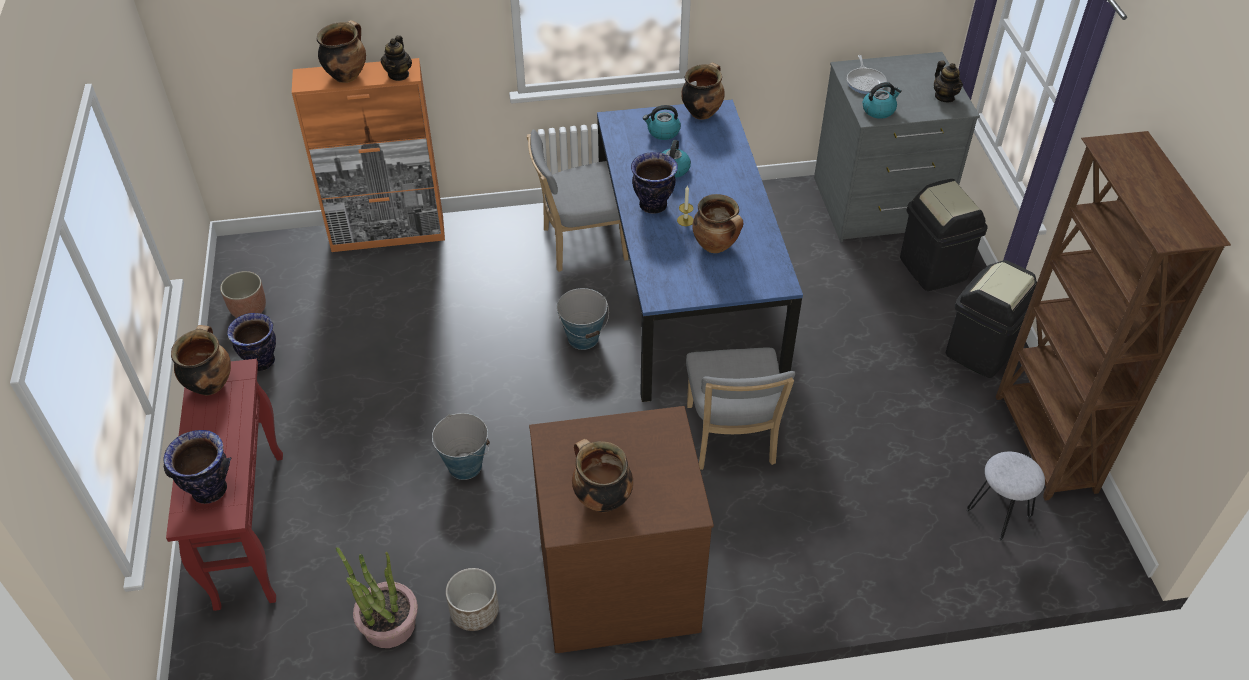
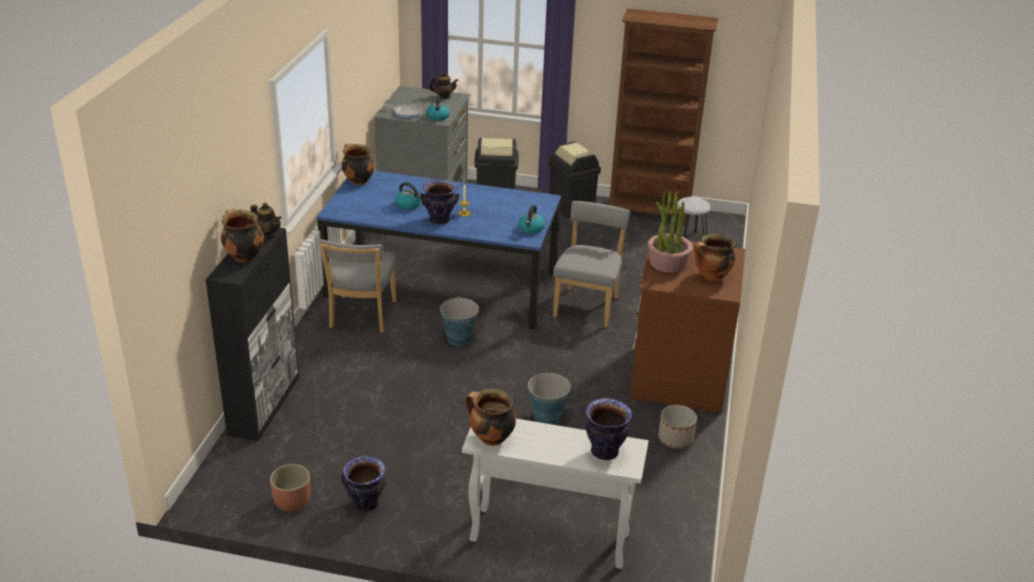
camera: 70 degrees left, 15 degrees down
red console table [166,359,283,611] -> white console table [462,419,649,569]
orange cabinet [292,58,445,252] -> black cabinet [206,228,299,441]
potted plant [336,547,418,648] -> potted plant moved to [648,191,693,273]
kettle [643,105,681,140] -> kettle moved to [518,205,545,234]
grey chair [686,347,796,470] -> grey chair turned 90 degrees counterclockwise [553,201,630,327]
cooking pot [692,194,743,253] -> none

